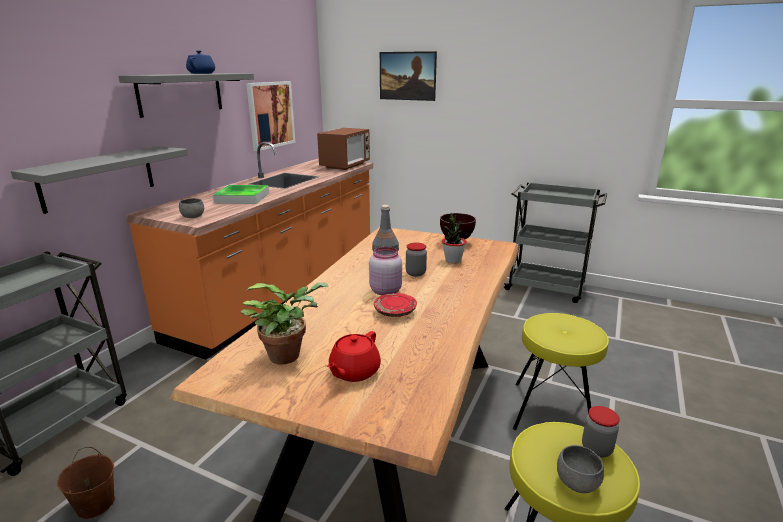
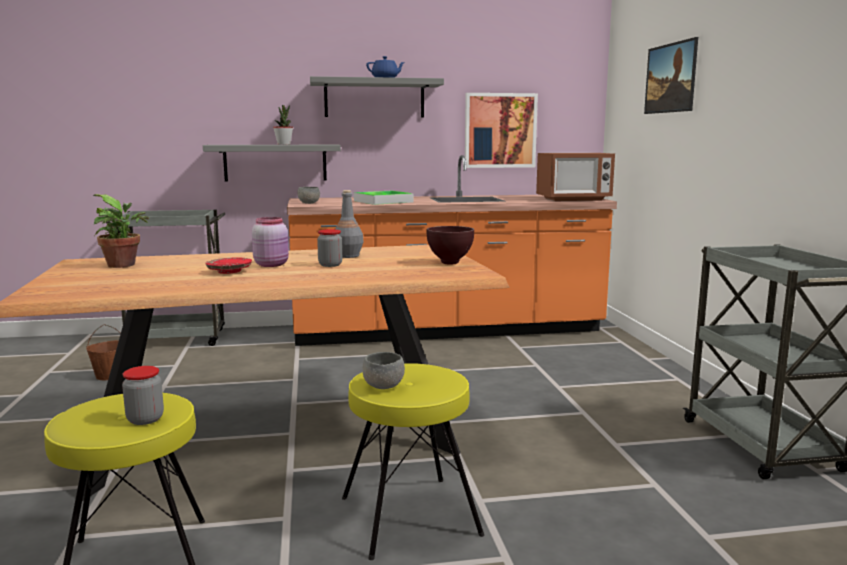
camera: 55 degrees right, 10 degrees down
red teapot [327,331,381,382] -> none
potted plant [442,213,467,263] -> potted plant moved to [273,105,293,145]
grey bowl [557,445,604,493] -> grey bowl moved to [363,352,405,389]

